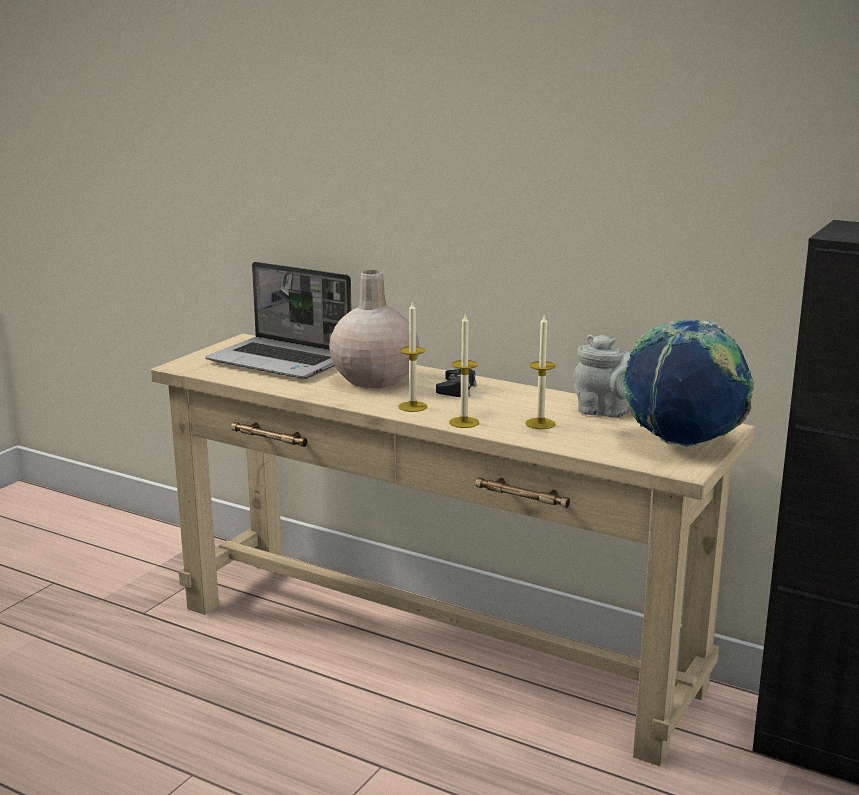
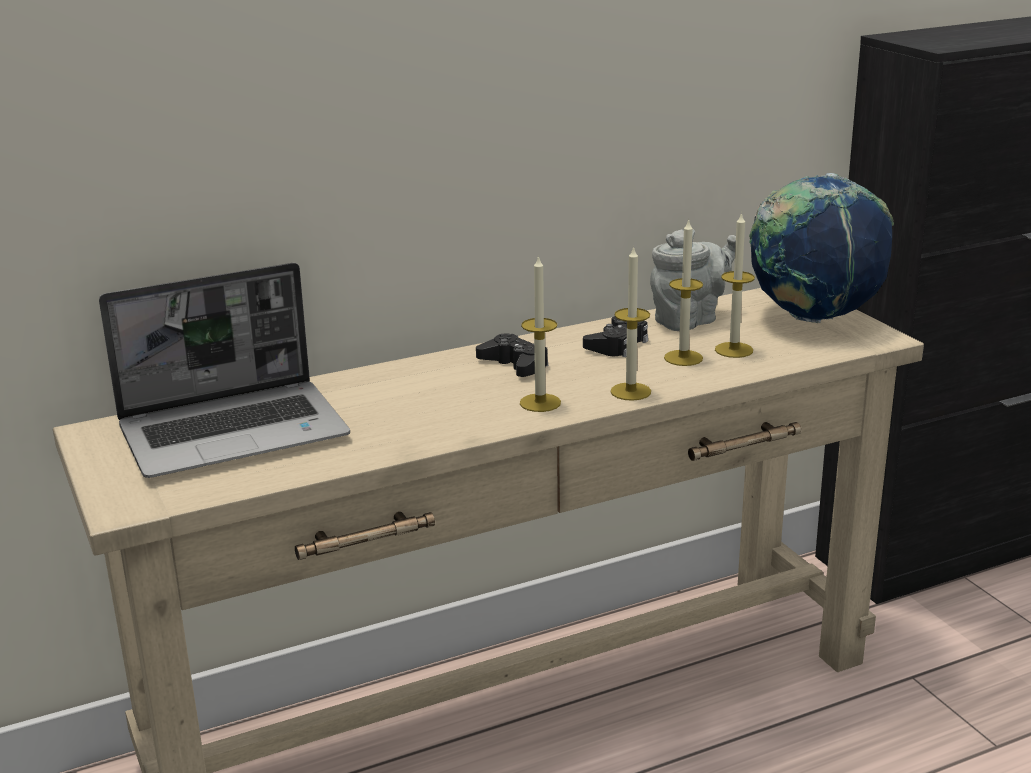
camera: 55 degrees left, 5 degrees up
beige vase [329,270,419,388] -> none
none -> black game controller [583,316,648,357]
none -> candle [715,212,755,358]

